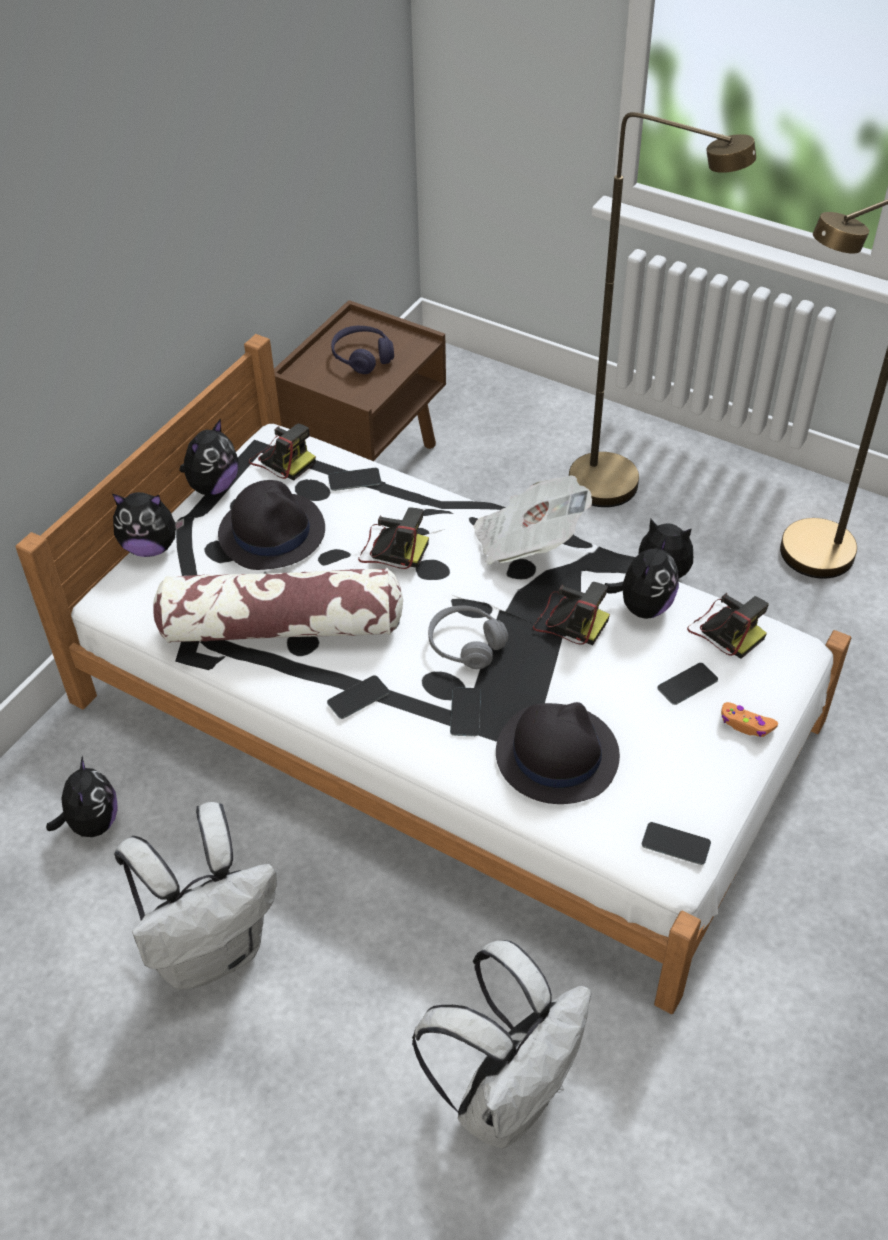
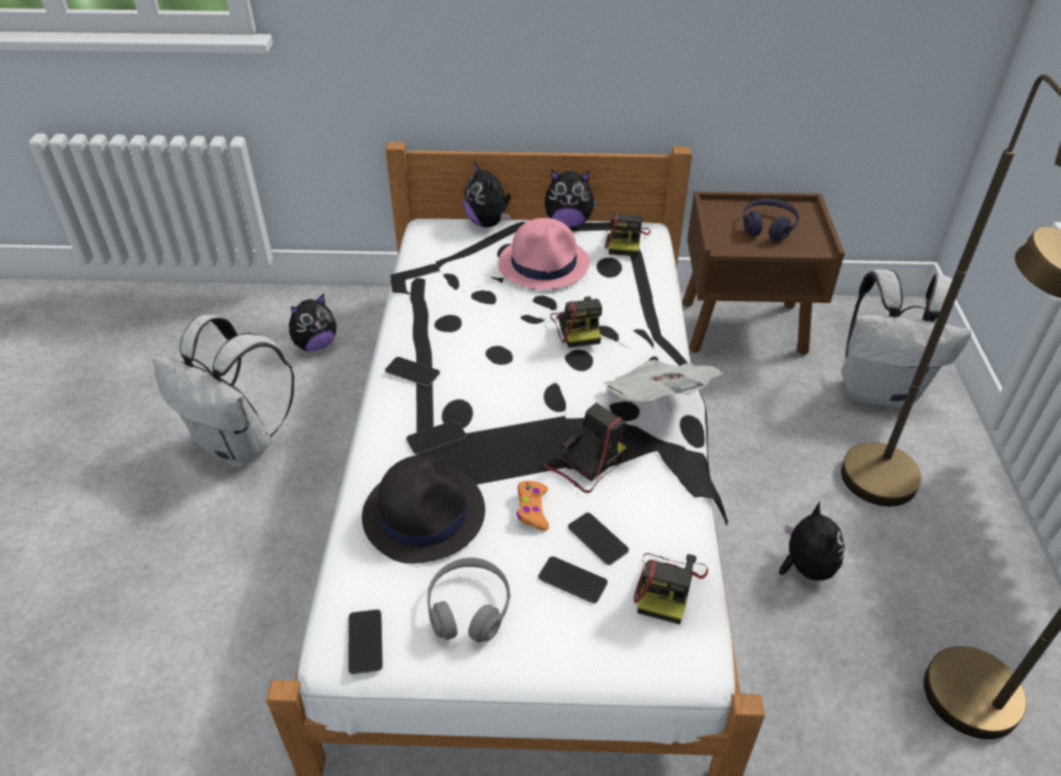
camera: 60 degrees right, 5 degrees down
pillow [153,568,403,643] -> none
black hat [218,480,325,570] -> pink hat [498,218,590,289]
phone [328,468,381,491] -> phone moved to [568,513,629,565]
white backpack [412,940,592,1148] -> white backpack moved to [841,269,971,407]
grey headphones [428,605,508,669] -> grey headphones moved to [427,558,510,643]
camera [533,582,610,645] -> camera turned 135 degrees counterclockwise [543,403,626,493]
plush toy [604,537,679,619] -> none
orange game controller [721,702,778,737] -> orange game controller moved to [517,481,549,531]

